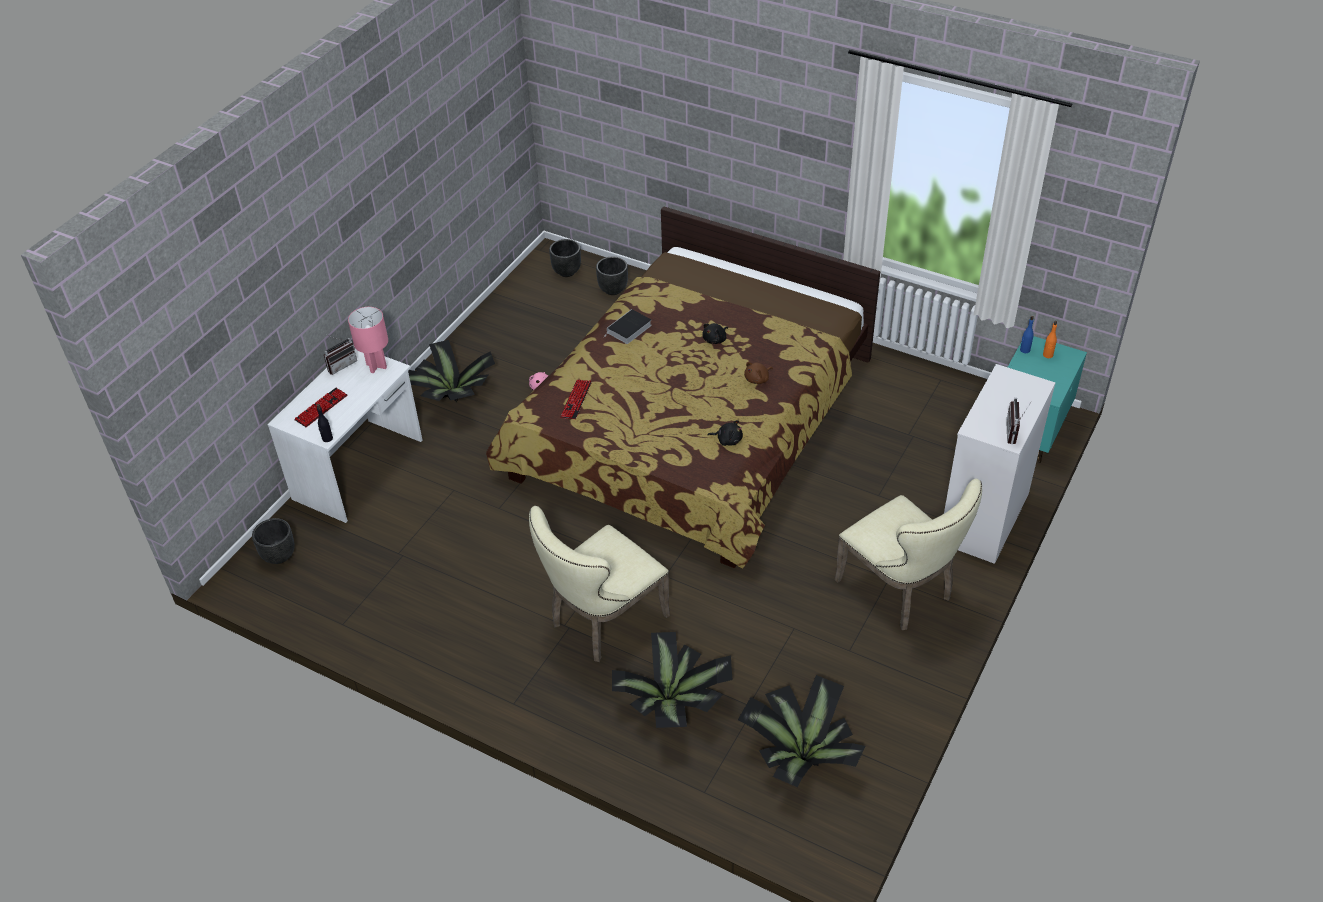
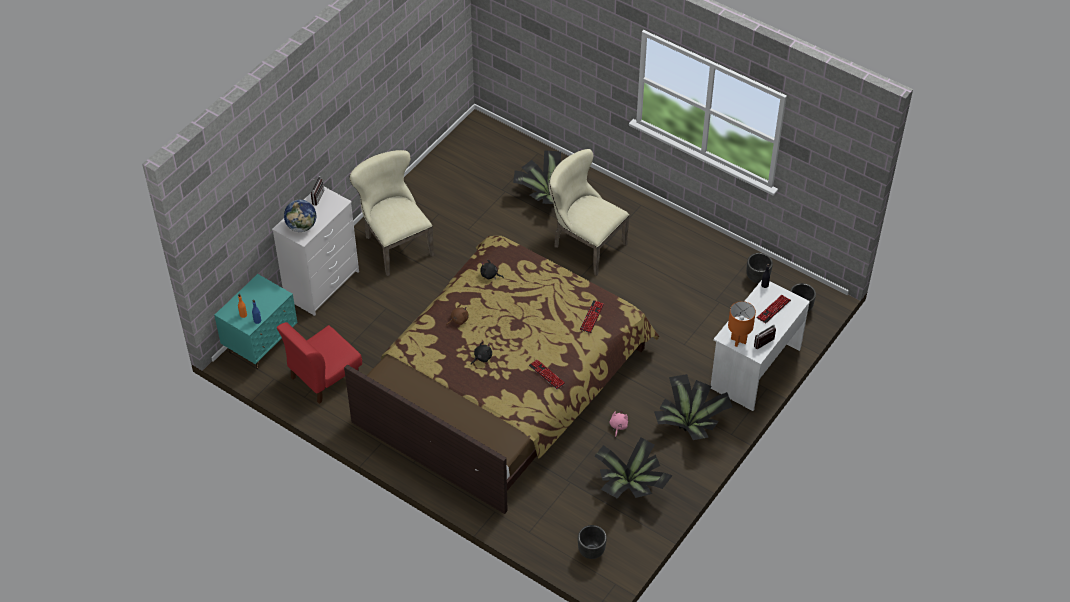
camera: 175 degrees left, 5 degrees up
pink table lamp [348,307,388,373] -> orange table lamp [728,301,756,347]
beige chair [529,506,670,662] -> beige chair turned 105 degrees counterclockwise [549,149,629,276]
black planter [596,257,628,295] -> black planter moved to [747,253,773,283]
book [604,309,652,344] -> keyboard [529,359,566,389]
potted plant [738,675,866,787] -> potted plant moved to [595,438,673,498]
none -> red chair [277,322,362,404]
none -> globe [284,200,316,232]

